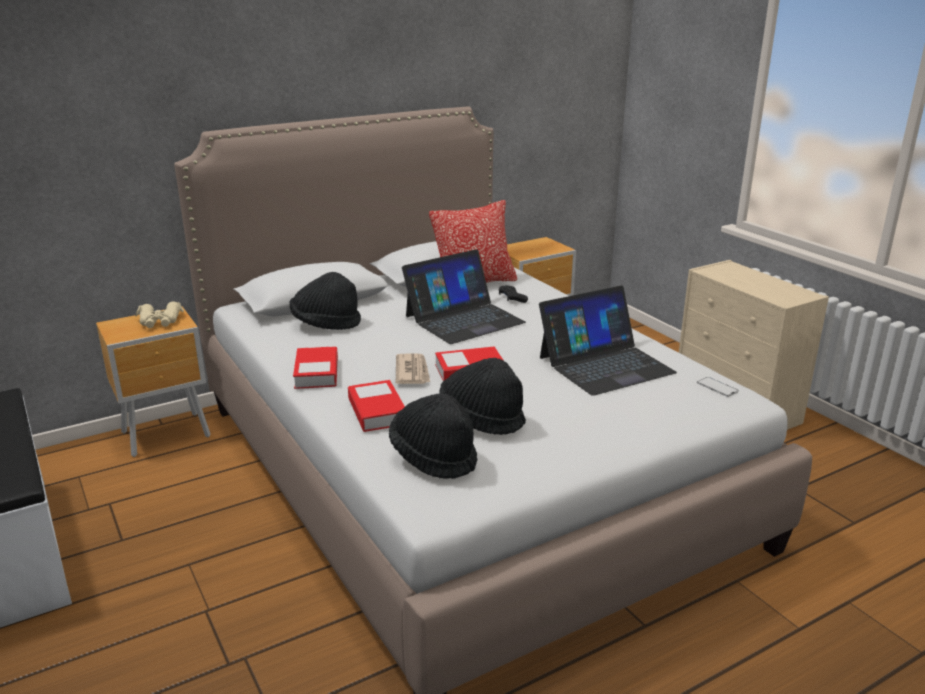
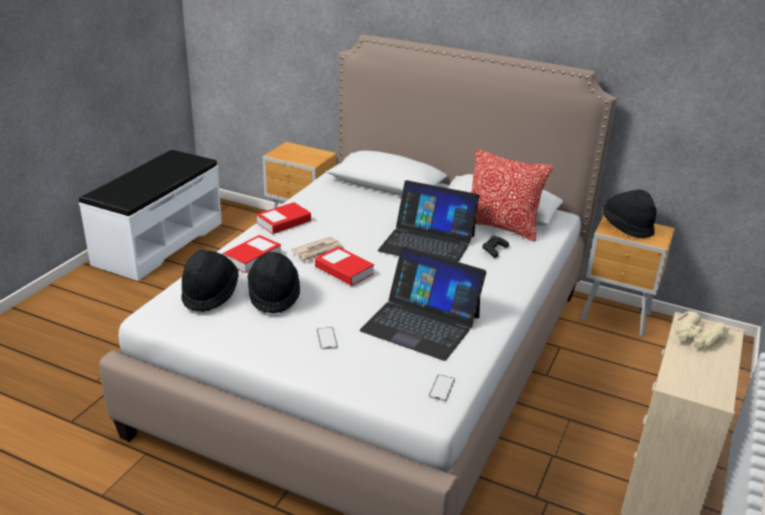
camera: 55 degrees right, 5 degrees up
beige binoculars [135,302,184,328] -> beige binoculars moved to [676,311,730,349]
black hat [290,272,361,330] -> black hat moved to [603,190,657,238]
none -> phone [317,327,338,349]

